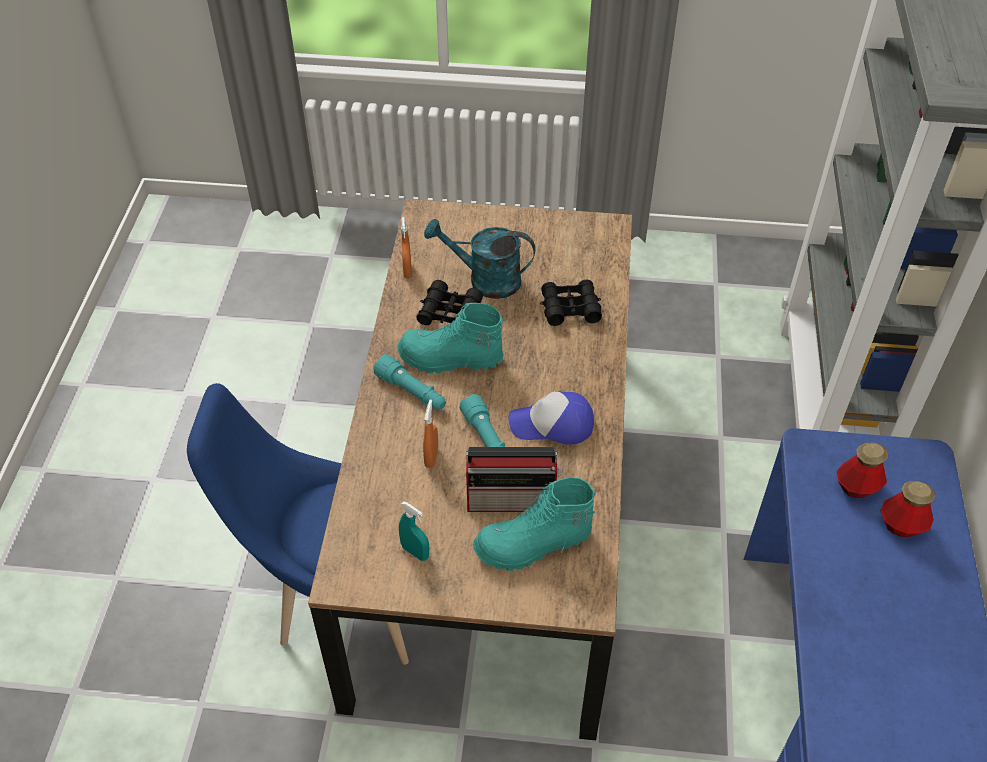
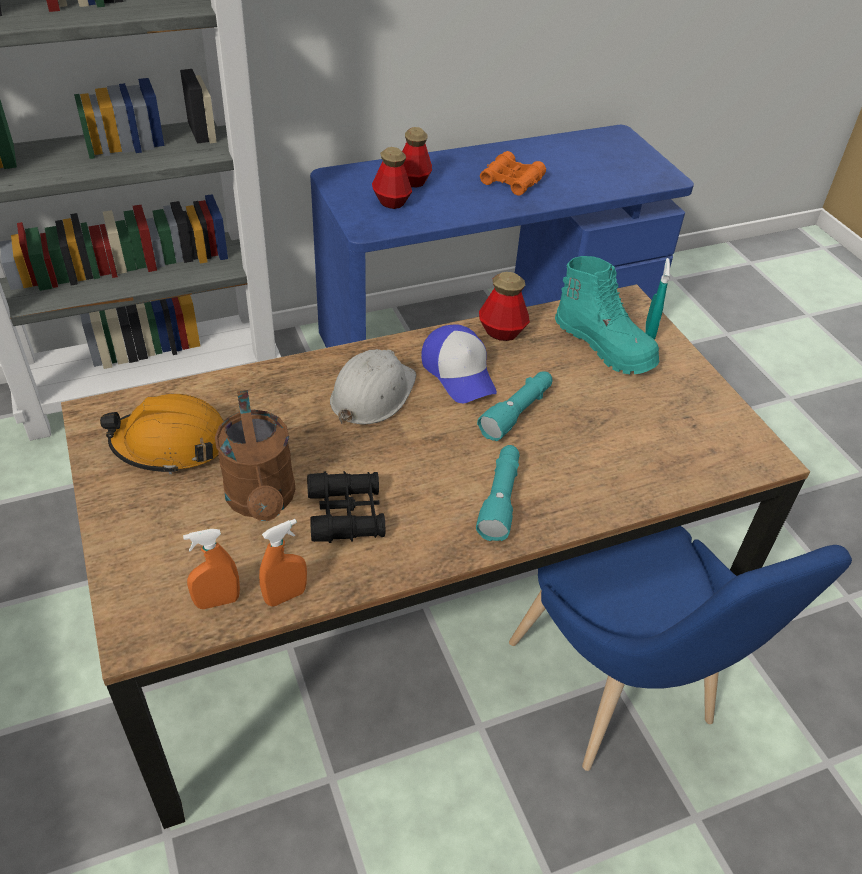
camera: 120 degrees left, 5 degrees down
turquoise boot [398,303,503,374] -> none
turquoise spray bottle [399,501,429,561] -> turquoise spray bottle moved to [645,258,670,340]
orange spray bottle [423,400,438,468] -> orange spray bottle moved to [183,529,240,609]
turquoise watering can [424,219,535,299] -> brown watering can [215,390,296,521]
radio [466,447,561,512] -> none
black binoculars [540,279,602,326] -> none
none -> orange hard hat [100,394,224,474]
none -> white hard hat [330,349,416,425]
none -> bottle [479,272,530,341]
none -> orange binoculars [480,151,546,196]

